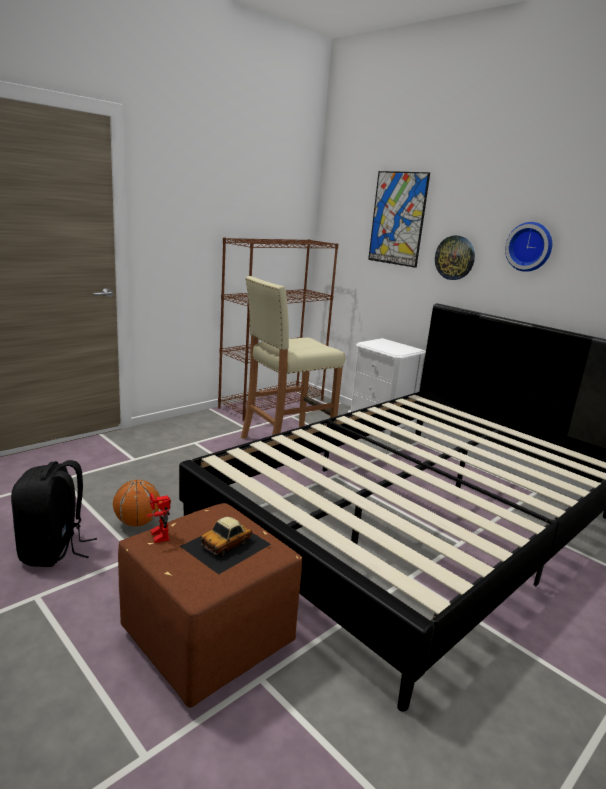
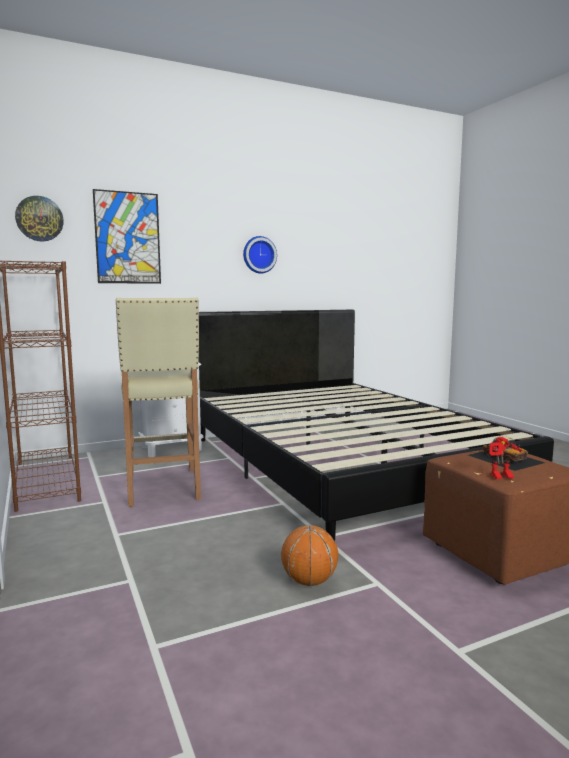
camera: 70 degrees left, 10 degrees down
black backpack [11,460,97,567] -> none
wall clock [435,236,475,280] -> wall clock moved to [15,196,64,242]

